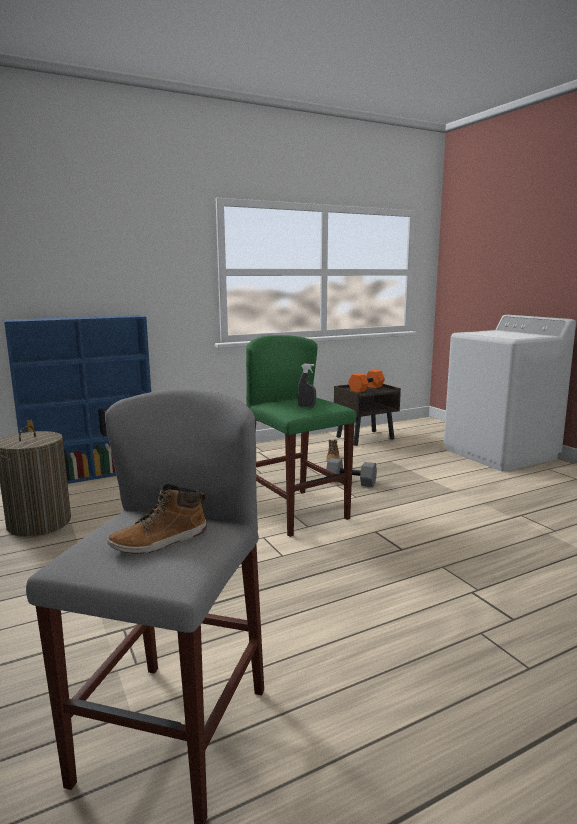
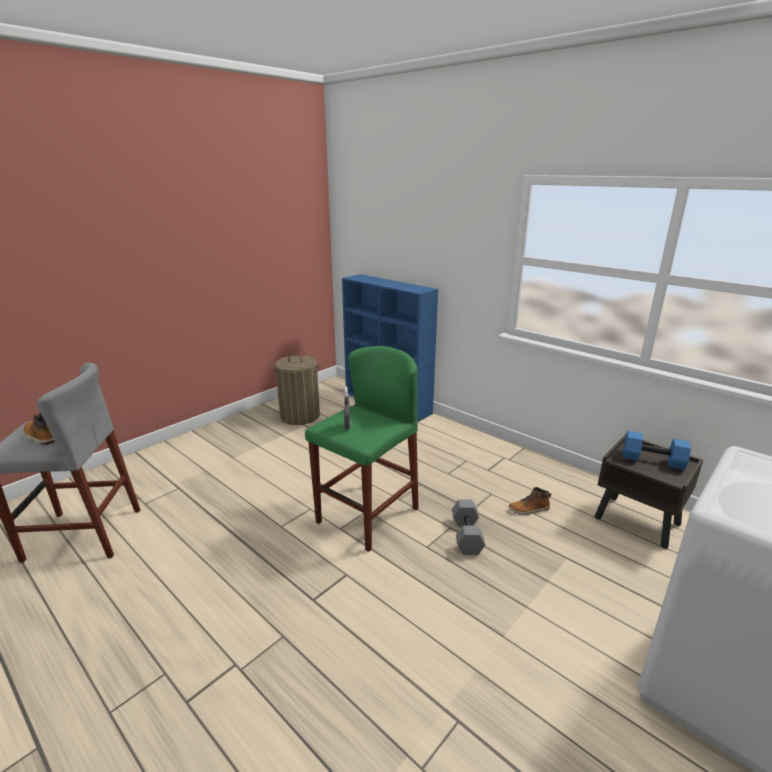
camera: 70 degrees right, 10 degrees up
orange dumbbell [348,370,385,393] -> blue dumbbell [623,431,691,470]

